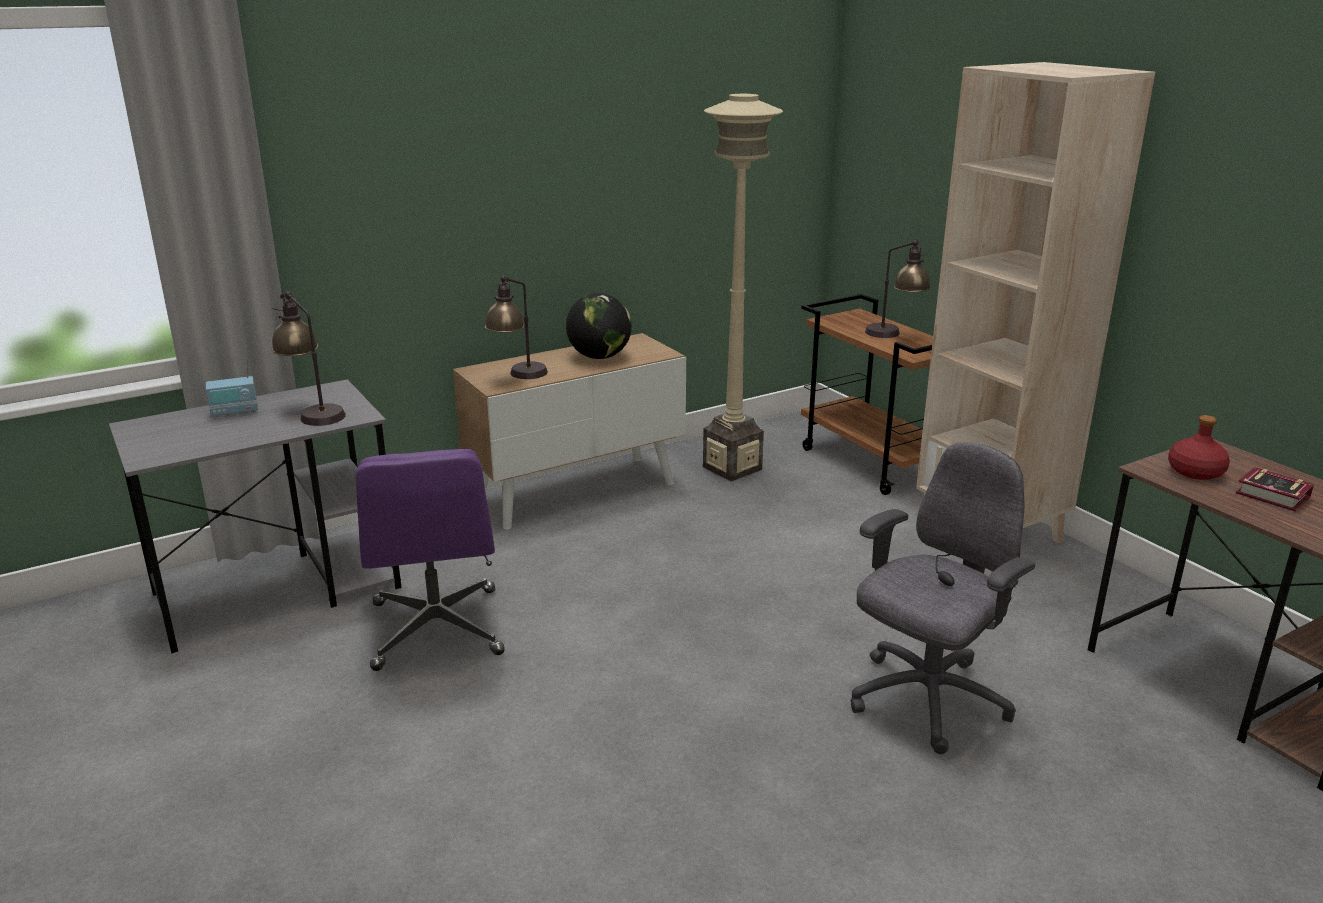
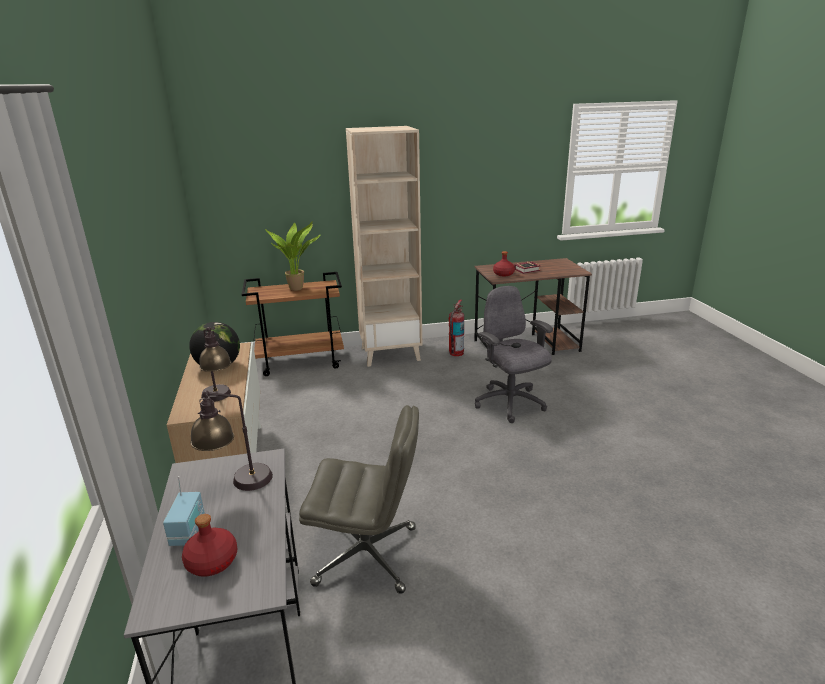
camera: 70 degrees left, 0 degrees up
purple office chair [356,449,505,671] -> grey office chair [299,405,419,594]
beige floor lamp [703,94,783,481] -> none
table lamp [865,240,931,338] -> potted plant [265,221,321,291]
none -> red bottle [182,514,237,577]
none -> fire extinguisher [448,299,464,356]

